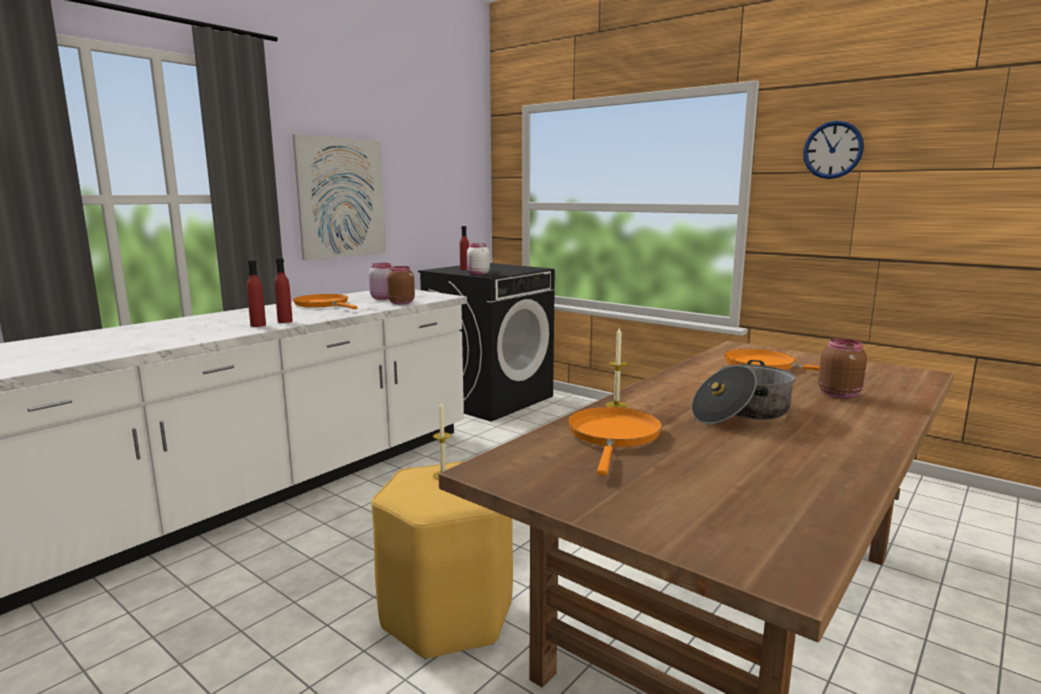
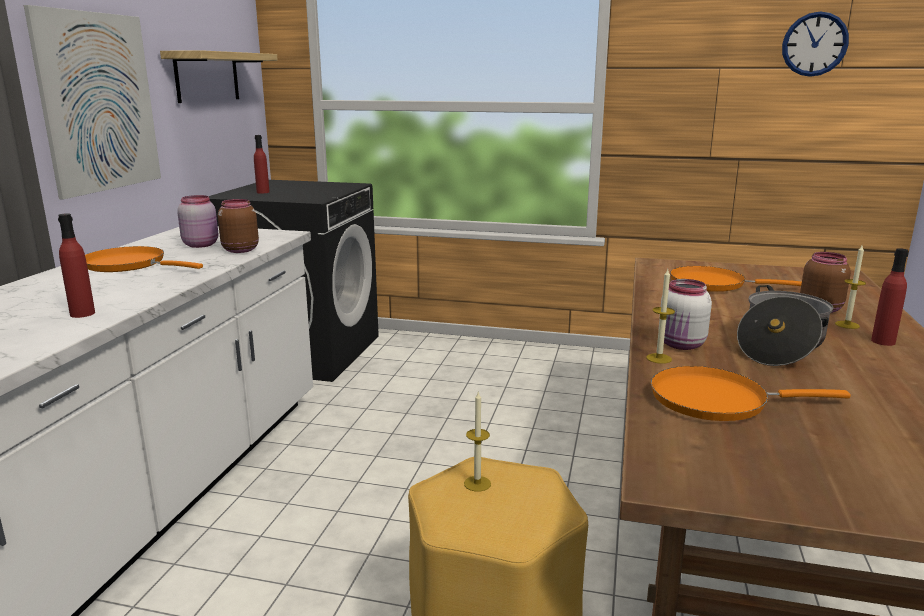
camera: 25 degrees left, 5 degrees up
red bottle [274,258,293,323] -> red bottle moved to [871,248,908,346]
white jar [467,243,490,275] -> white jar moved to [659,279,712,350]
orange frying pan [567,407,662,476] -> orange frying pan turned 75 degrees counterclockwise [651,366,851,421]
wall clock [803,121,864,179] -> wall clock moved to [782,11,849,77]
none -> shelf [160,50,278,103]
none -> candle [835,245,866,329]

